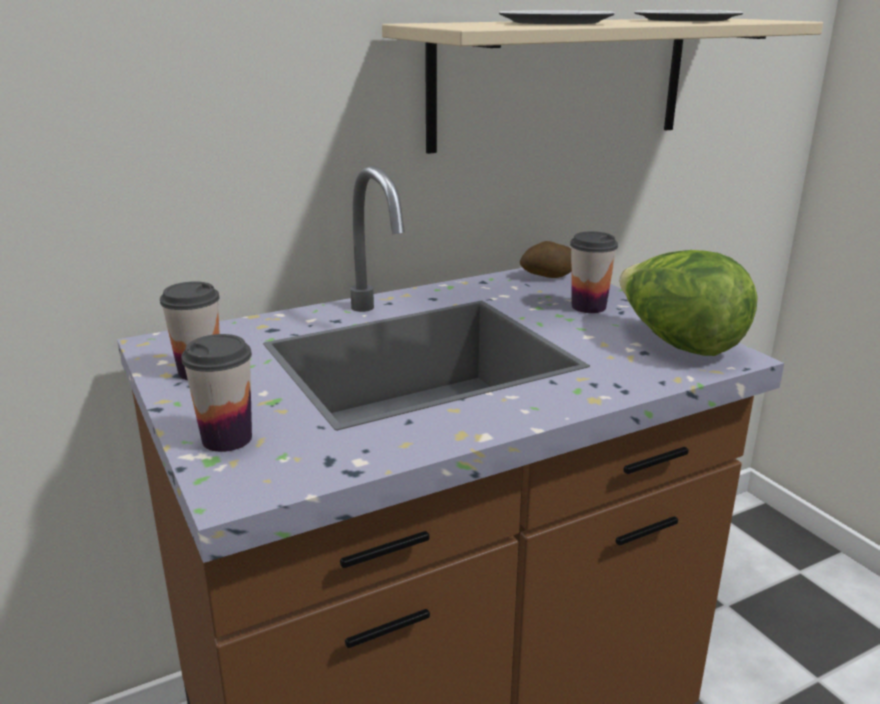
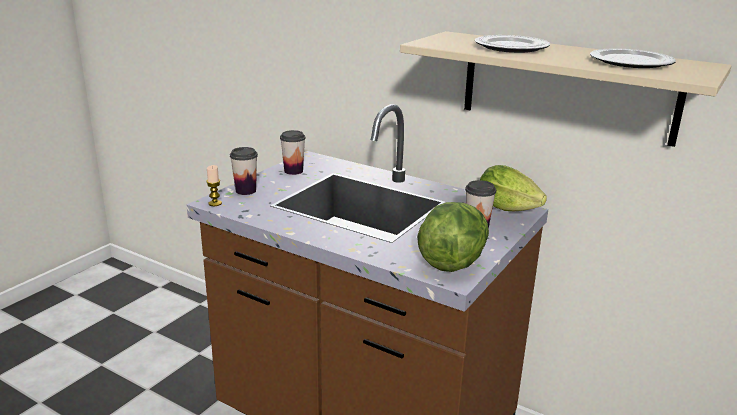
camera: 60 degrees right, 0 degrees up
potato [520,241,571,278] -> lettuce [480,165,547,211]
none -> candle [206,165,222,206]

